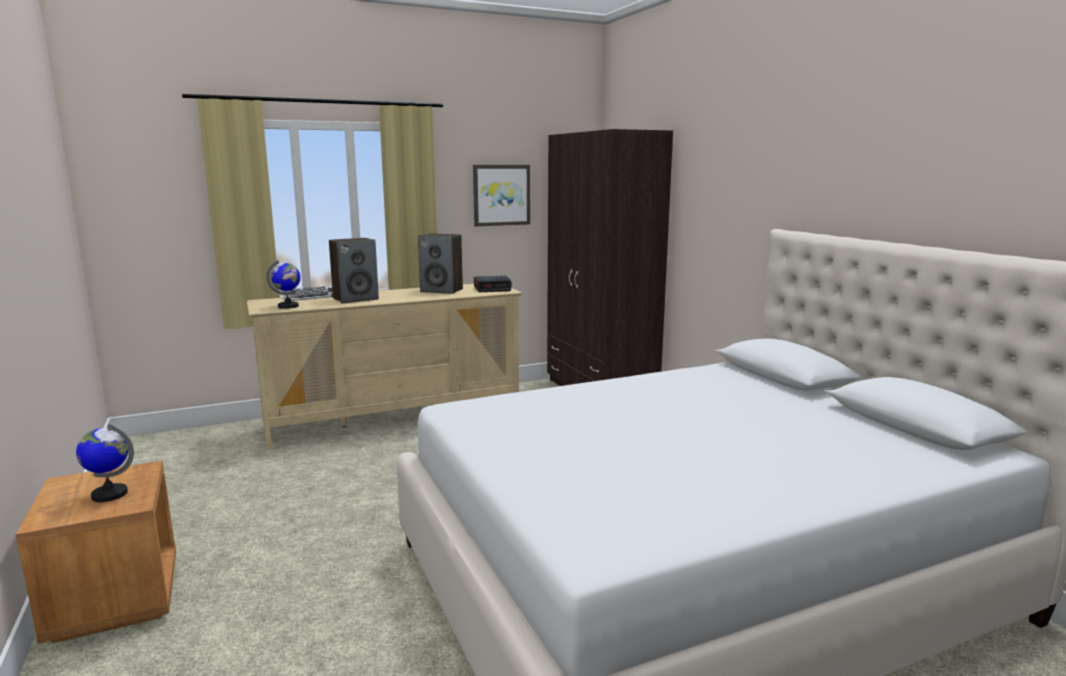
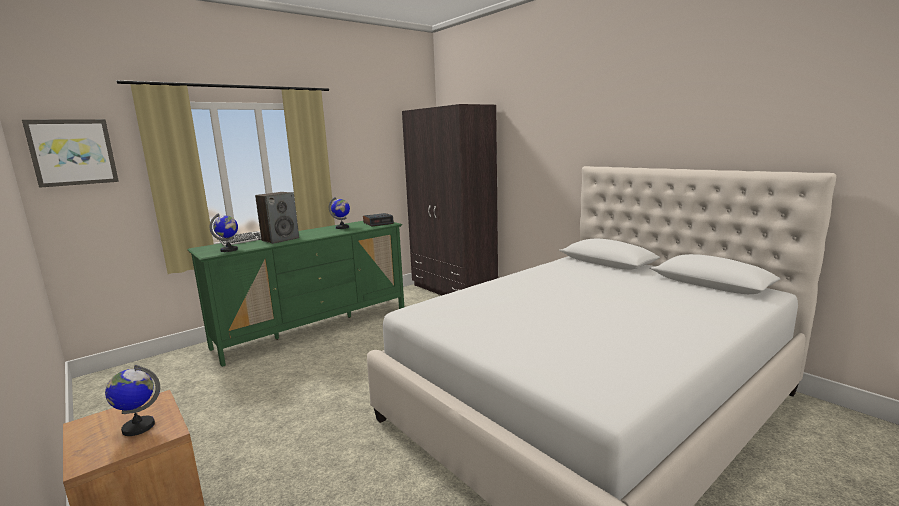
camera: 15 degrees left, 0 degrees up
beige dresser [247,284,523,450] -> green dresser [187,221,404,367]
speaker [418,233,463,294] -> globe [329,197,350,229]
picture [473,165,530,226] -> picture moved to [22,119,119,188]

